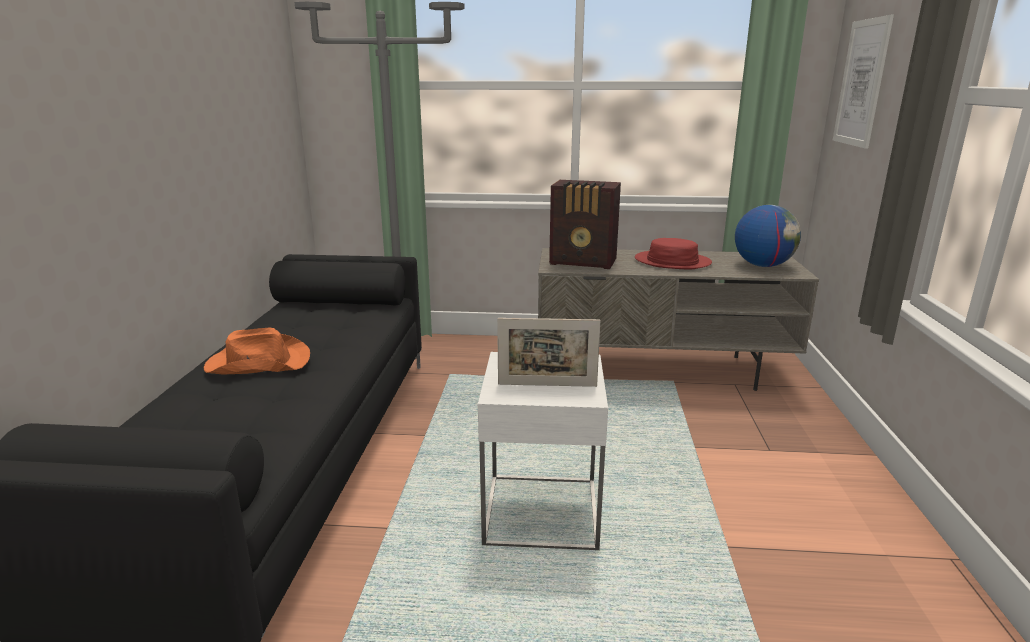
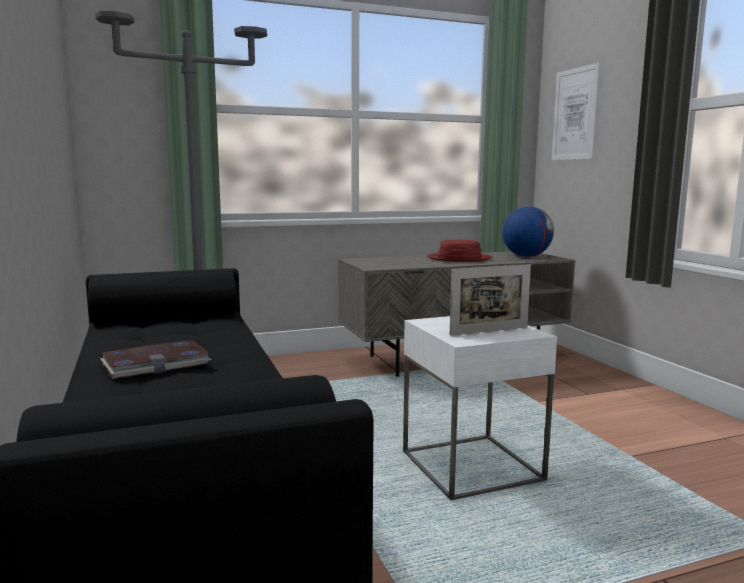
camera: 25 degrees left, 10 degrees down
orange hat [204,328,310,374] -> book [100,340,211,379]
radio [549,180,621,269] -> none

